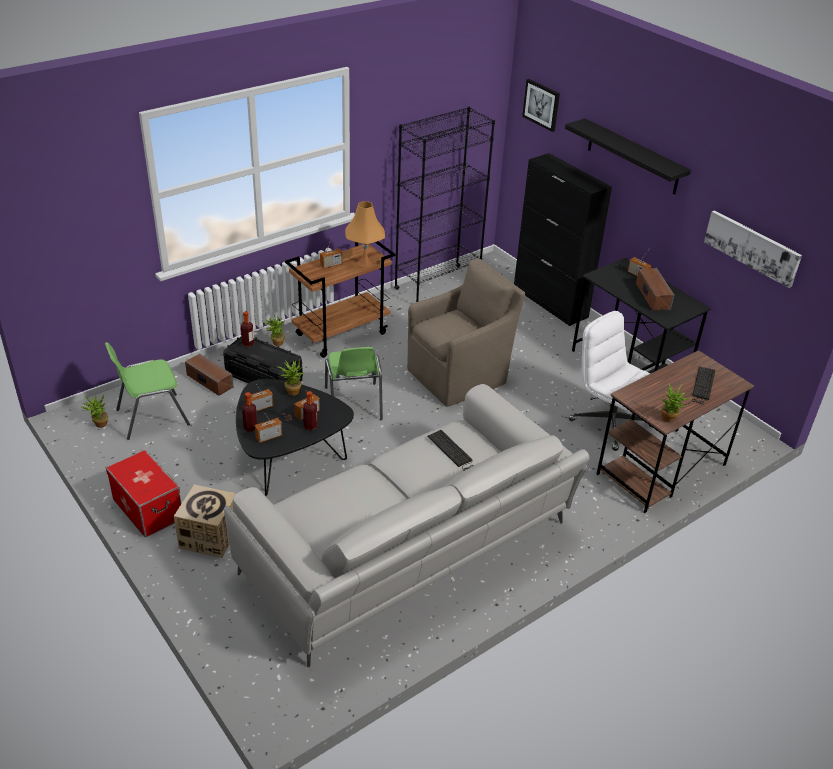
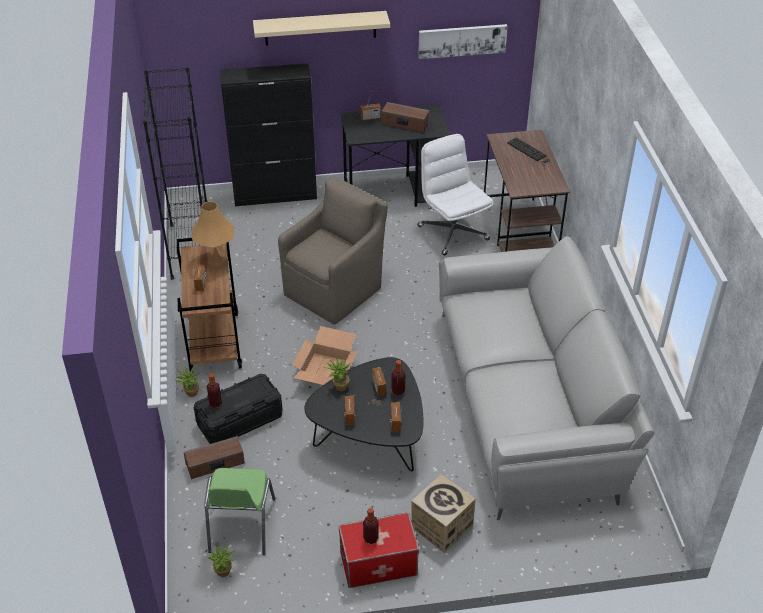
camera: 60 degrees left, 5 degrees up
bottle [242,392,257,431] -> bottle moved to [363,508,379,544]
green chair [325,347,383,420] -> cardboard box [292,326,358,386]
brown armchair [407,259,525,407] -> brown armchair turned 45 degrees clockwise [278,176,388,325]
keyboard [427,430,473,471] -> none
picture [522,79,560,132] -> none
black shelf [565,118,691,195] -> beige shelf [253,11,390,46]
white office chair [569,311,651,451] -> white office chair turned 75 degrees clockwise [418,134,494,255]
potted plant [661,384,692,422] -> none

